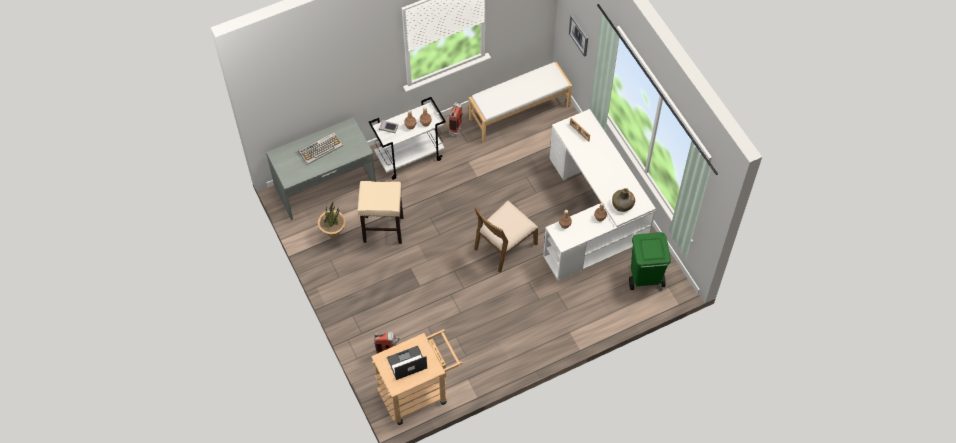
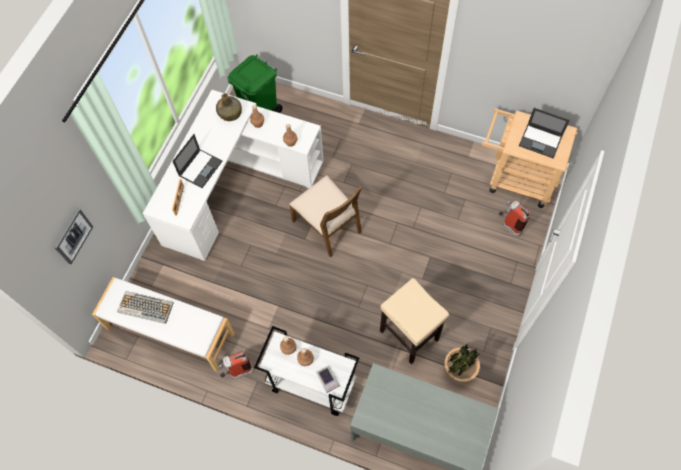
camera: 130 degrees left, 5 degrees up
keyboard [298,132,343,165] -> keyboard moved to [117,291,174,324]
brown chair [474,201,538,273] -> brown chair turned 45 degrees clockwise [290,175,362,257]
none -> laptop [172,134,222,188]

